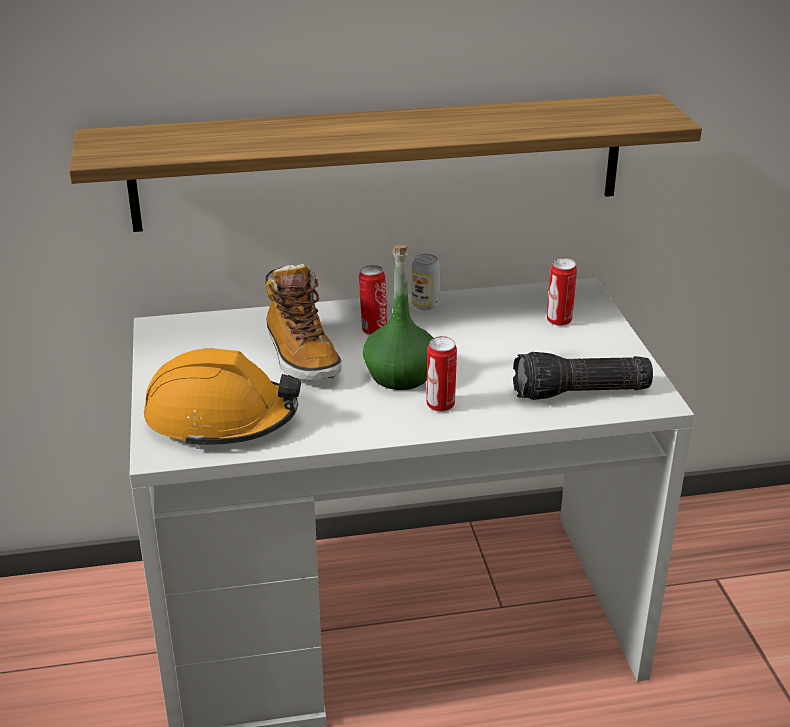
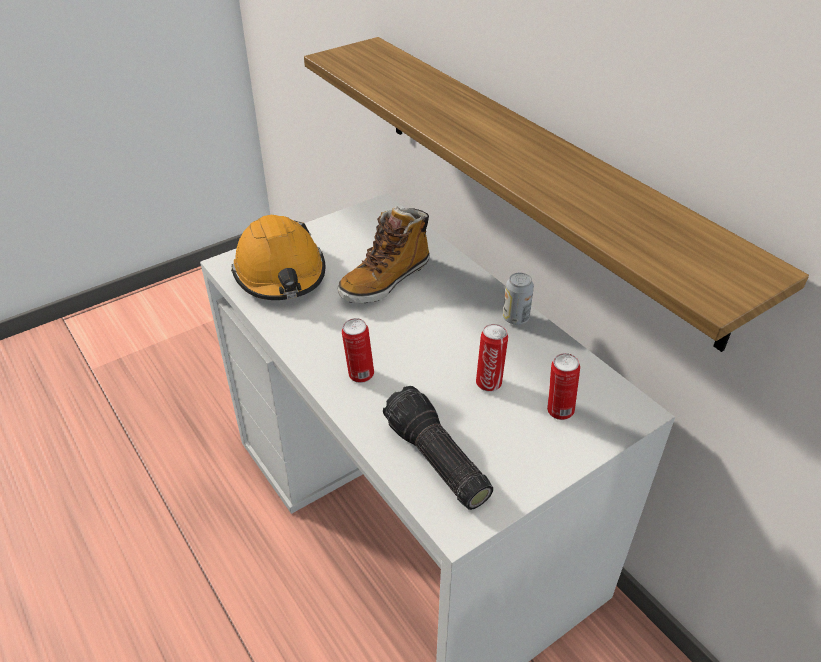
camera: 65 degrees right, 10 degrees up
can [359,265,388,335] -> can moved to [476,324,508,392]
green bottle [363,245,433,390] -> none

